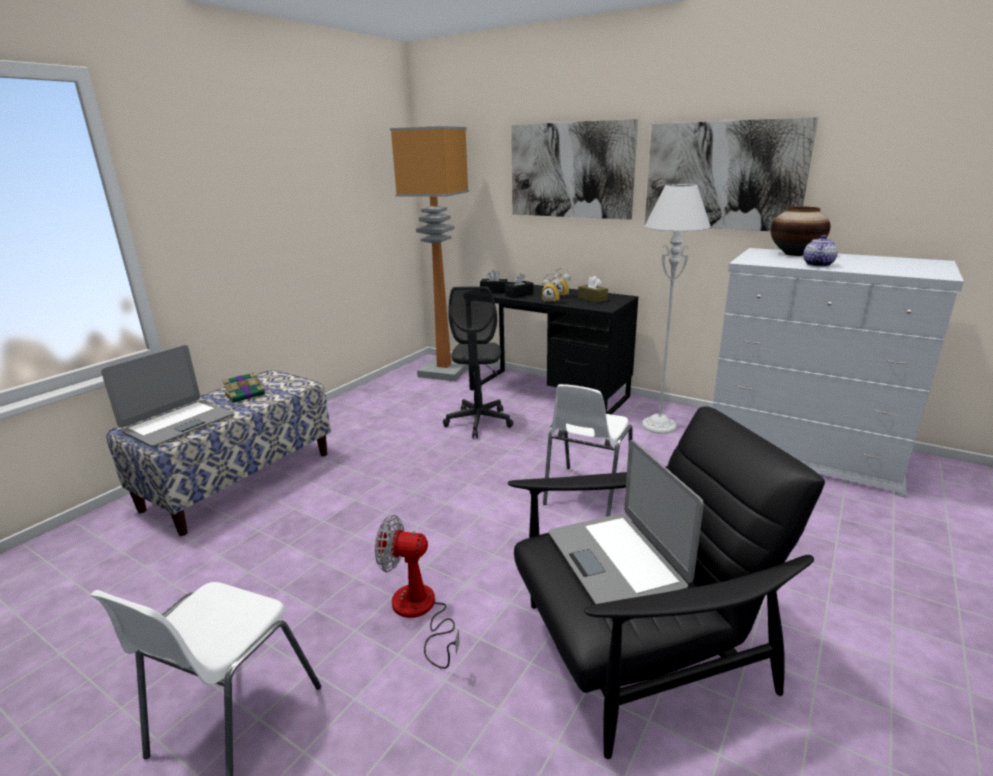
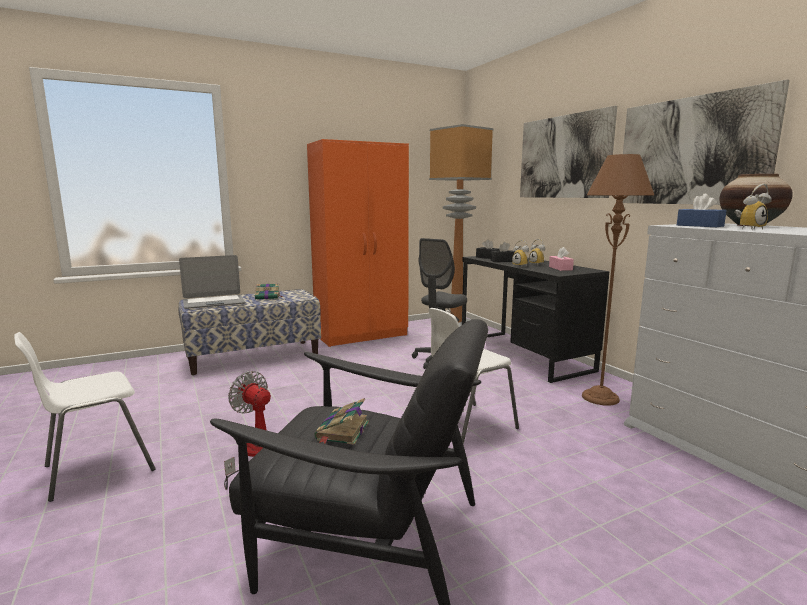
camera: 30 degrees right, 10 degrees down
laptop [549,440,704,604] -> book [315,398,369,445]
brown tissue box [578,276,608,303] -> pink tissue box [549,247,574,271]
grey floor lamp [642,184,711,434] -> brown floor lamp [582,154,654,405]
teapot [803,235,838,267] -> alarm clock [734,184,772,230]
none -> orange wardrobe [307,139,409,347]
none -> blue tissue box [677,194,727,227]

